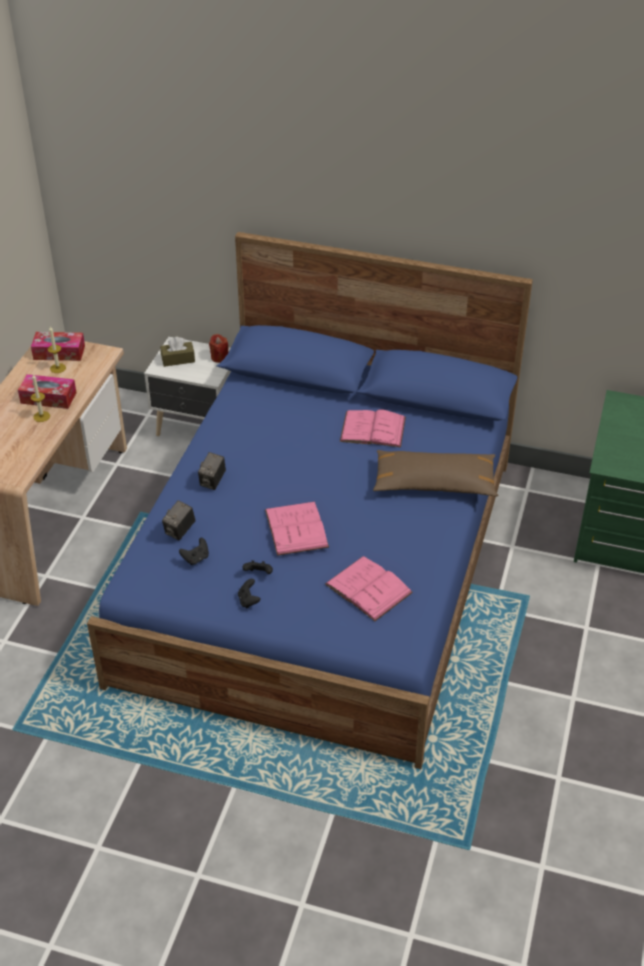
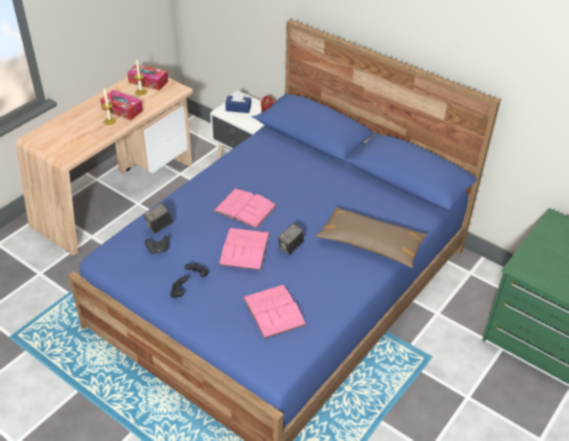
camera: 20 degrees right, 0 degrees up
brown tissue box [160,337,195,367] -> blue tissue box [225,91,251,113]
camera [198,452,226,490] -> camera moved to [278,223,304,255]
pink book [340,409,406,447] -> pink book moved to [214,189,277,229]

